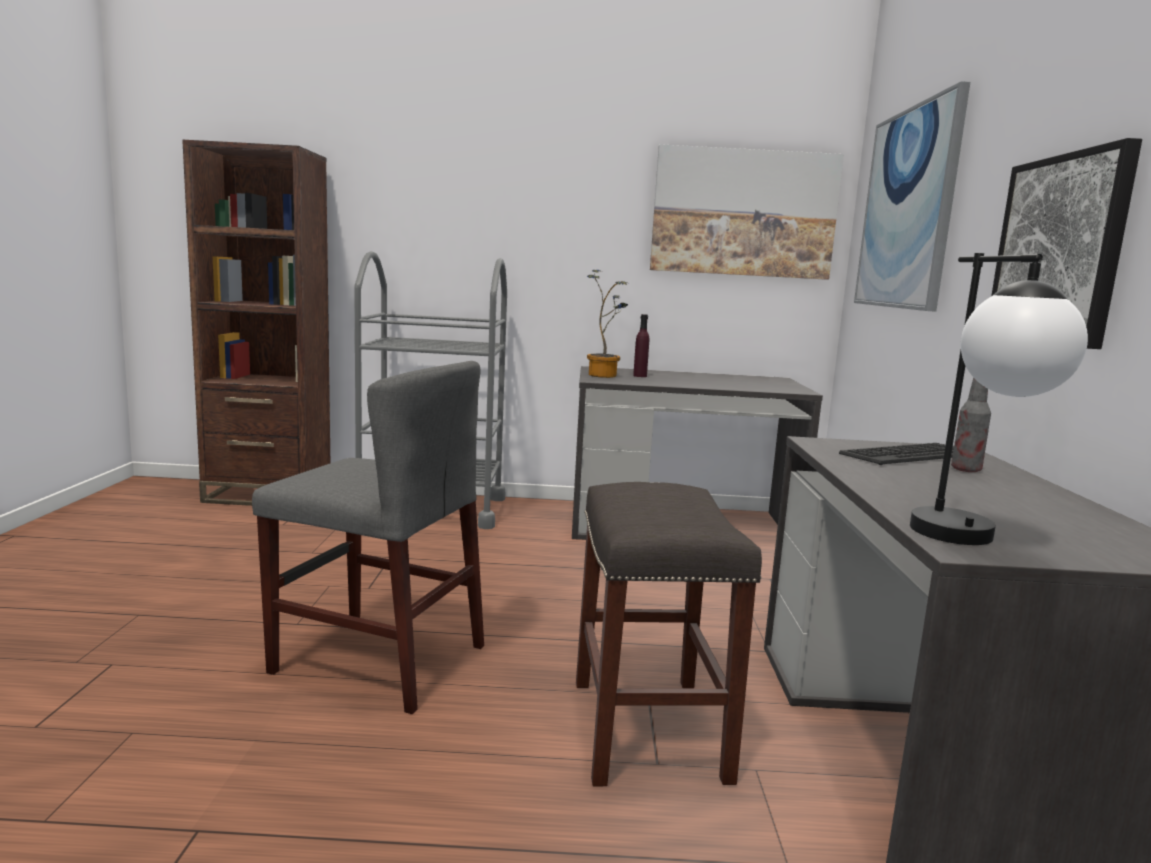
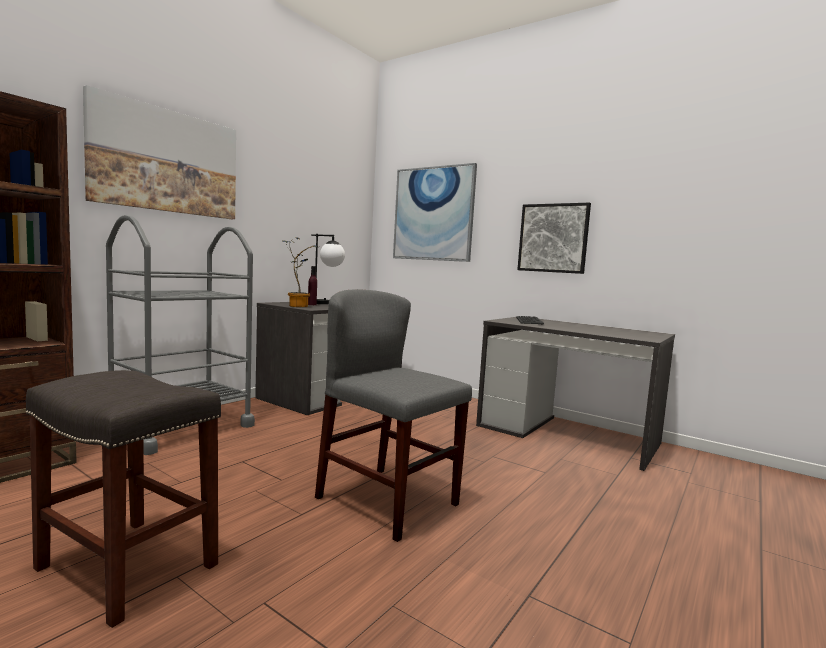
camera: 55 degrees left, 5 degrees down
grey chair [252,361,484,714] -> grey chair turned 105 degrees counterclockwise [315,290,472,542]
grey stool [576,482,762,786] -> grey stool moved to [26,370,221,628]
picture [650,144,844,280] -> picture moved to [83,85,236,219]
table lamp [910,253,1088,545] -> table lamp moved to [311,234,345,304]
bottle [951,377,991,472] -> none

